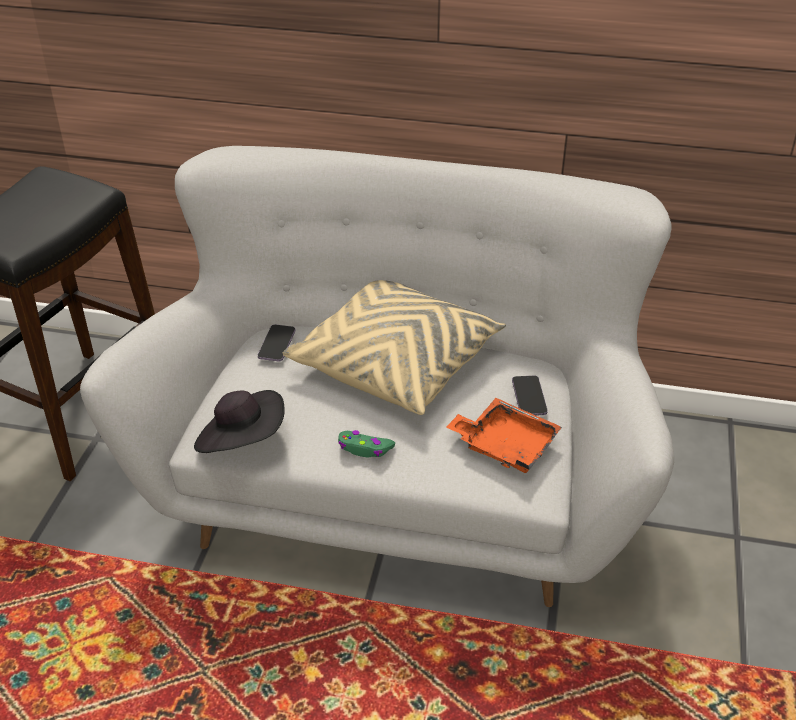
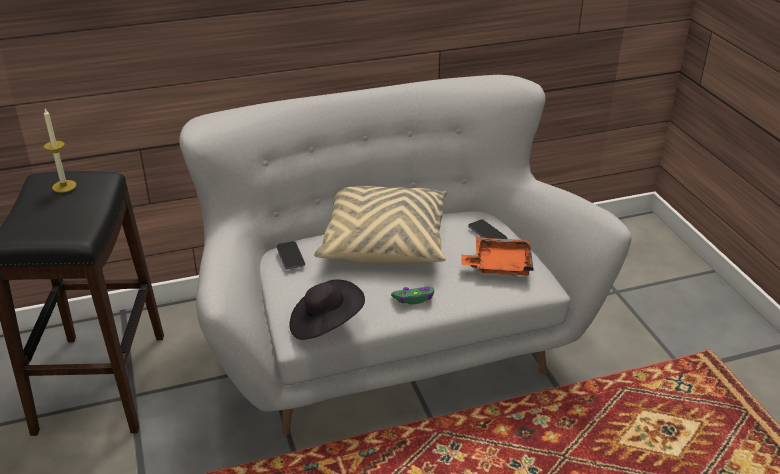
camera: 30 degrees left, 5 degrees down
none -> candle [44,109,76,193]

